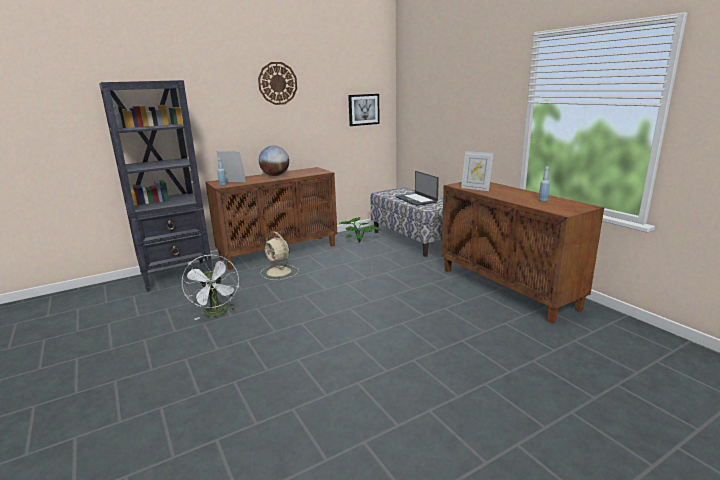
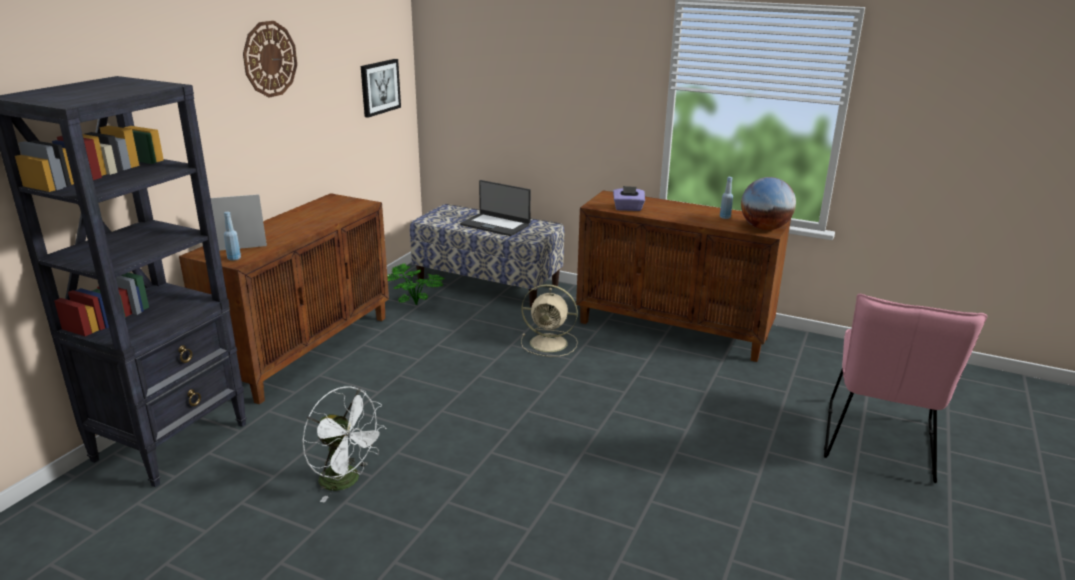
camera: 35 degrees left, 5 degrees up
globe [259,146,289,176] -> globe moved to [741,177,796,230]
beige fan [260,231,299,280] -> beige fan moved to [521,284,578,357]
picture frame [461,151,494,191] -> purple tissue box [613,186,645,211]
none -> pink chair [824,294,987,483]

